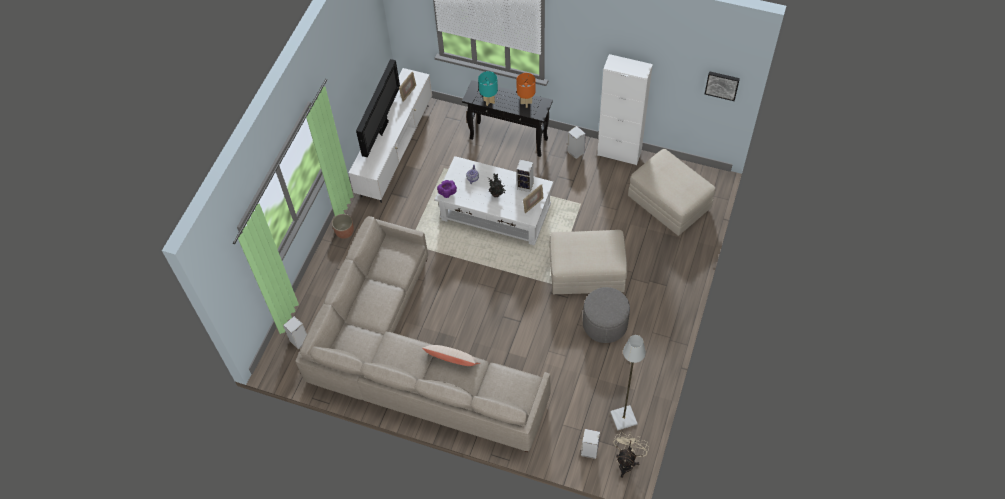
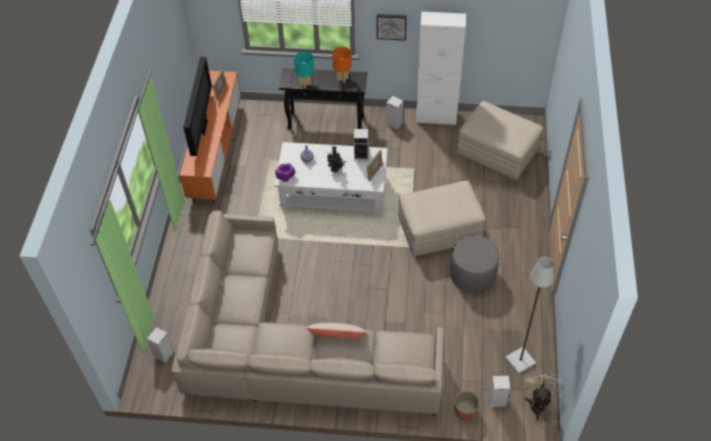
camera: 15 degrees left, 5 degrees down
planter [332,214,354,239] -> planter moved to [454,391,479,420]
white tv stand [349,68,432,203] -> orange tv stand [179,71,241,204]
picture [705,71,740,101] -> picture moved to [377,14,407,41]

